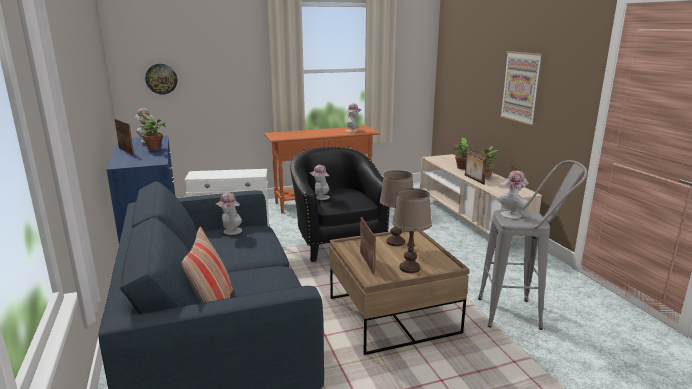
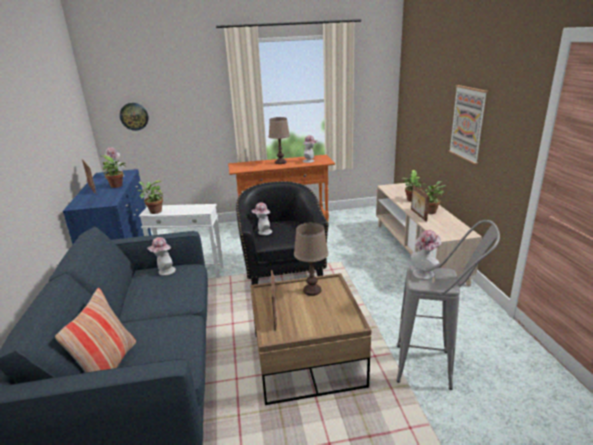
camera: 10 degrees right, 5 degrees up
brown table lamp [392,188,432,273] -> brown table lamp moved to [269,117,290,164]
none -> potted plant [137,180,164,214]

